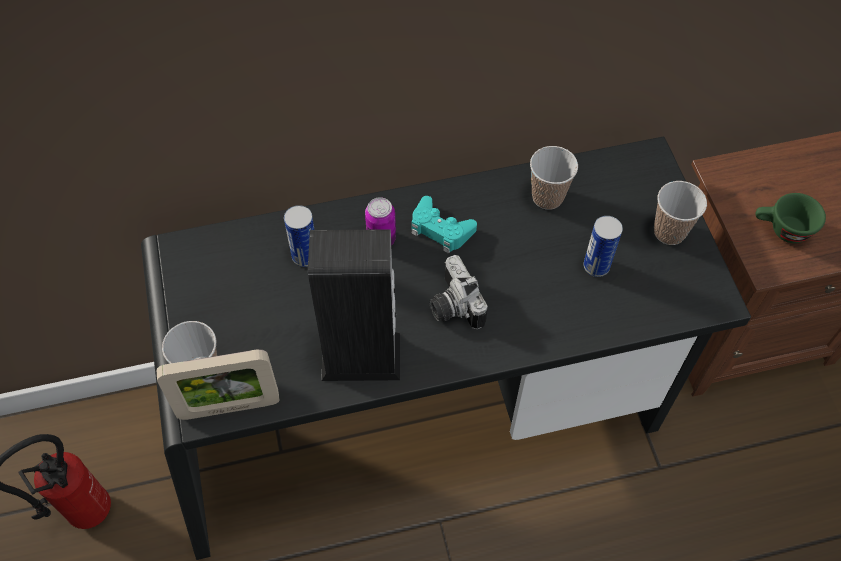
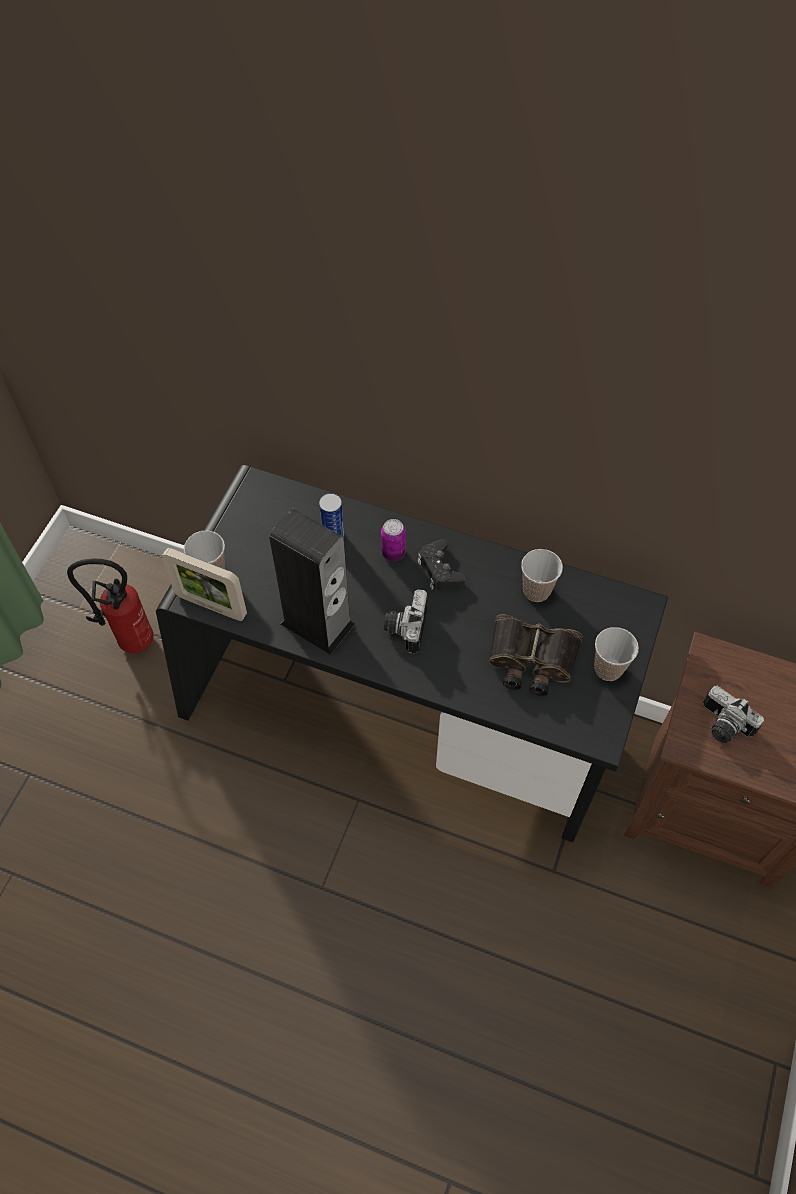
camera: 35 degrees right, 0 degrees up
turquoise game controller [412,196,477,253] -> black game controller [418,539,465,590]
can [583,216,623,277] -> binoculars [489,614,583,696]
green cup [755,193,826,243] -> camera [703,686,764,743]

